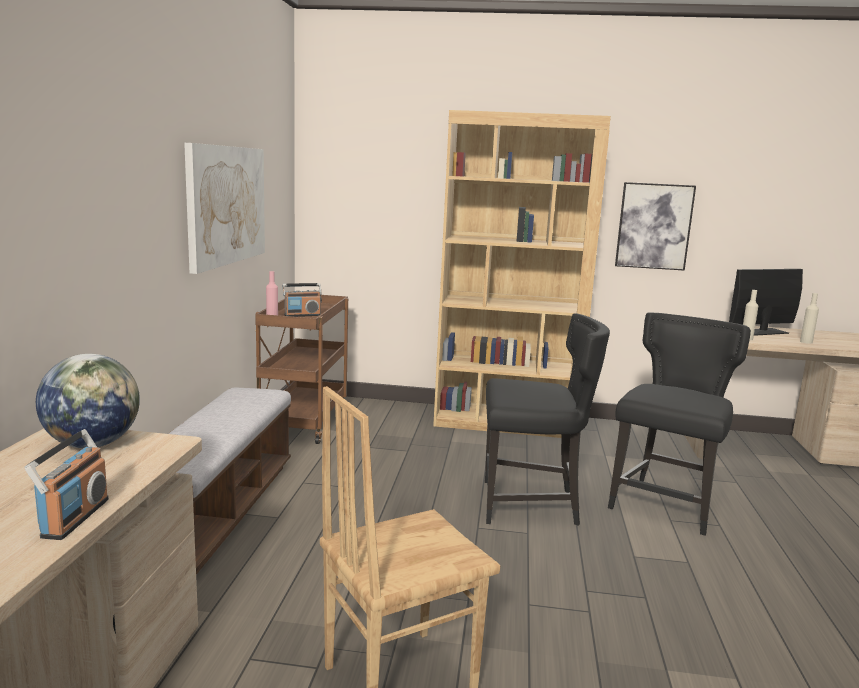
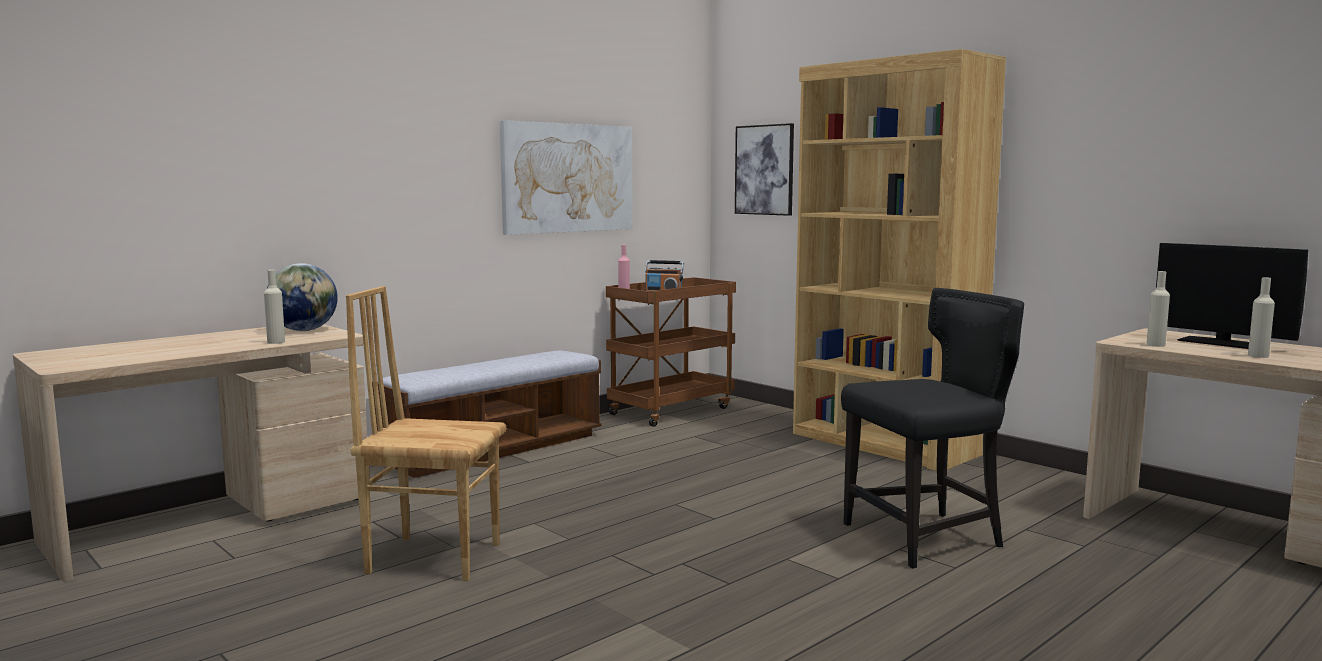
camera: 40 degrees right, 5 degrees down
radio [25,429,109,540] -> none
black chair [485,313,610,526] -> none
picture [615,182,696,271] -> picture moved to [735,123,794,216]
monitor [729,269,803,336] -> monitor turned 150 degrees counterclockwise [1156,243,1308,349]
none -> beige bottle [264,270,285,344]

